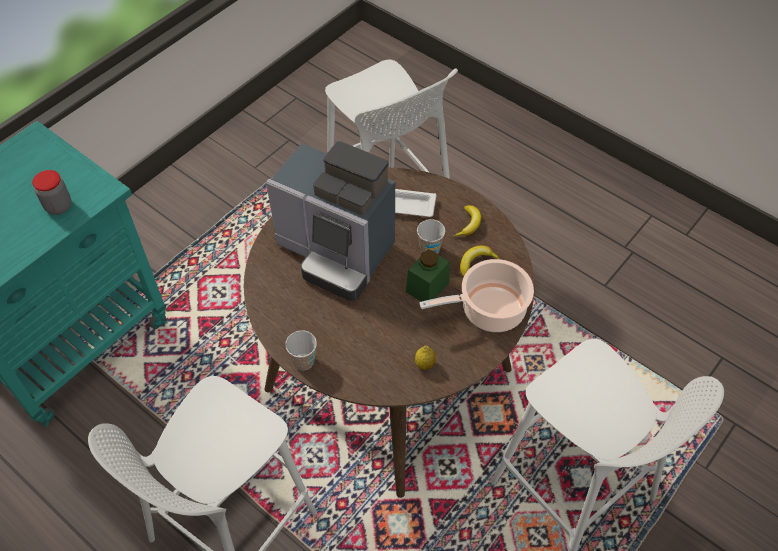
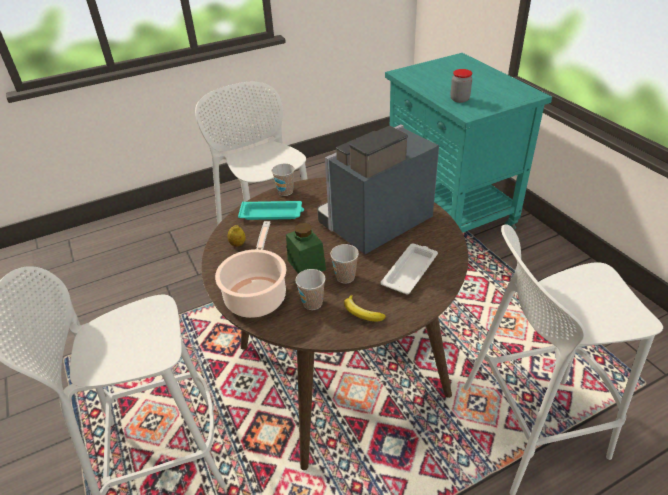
camera: 115 degrees right, 15 degrees down
banana [460,246,500,277] -> cup [295,269,325,310]
none -> turquoise tray [238,201,304,220]

